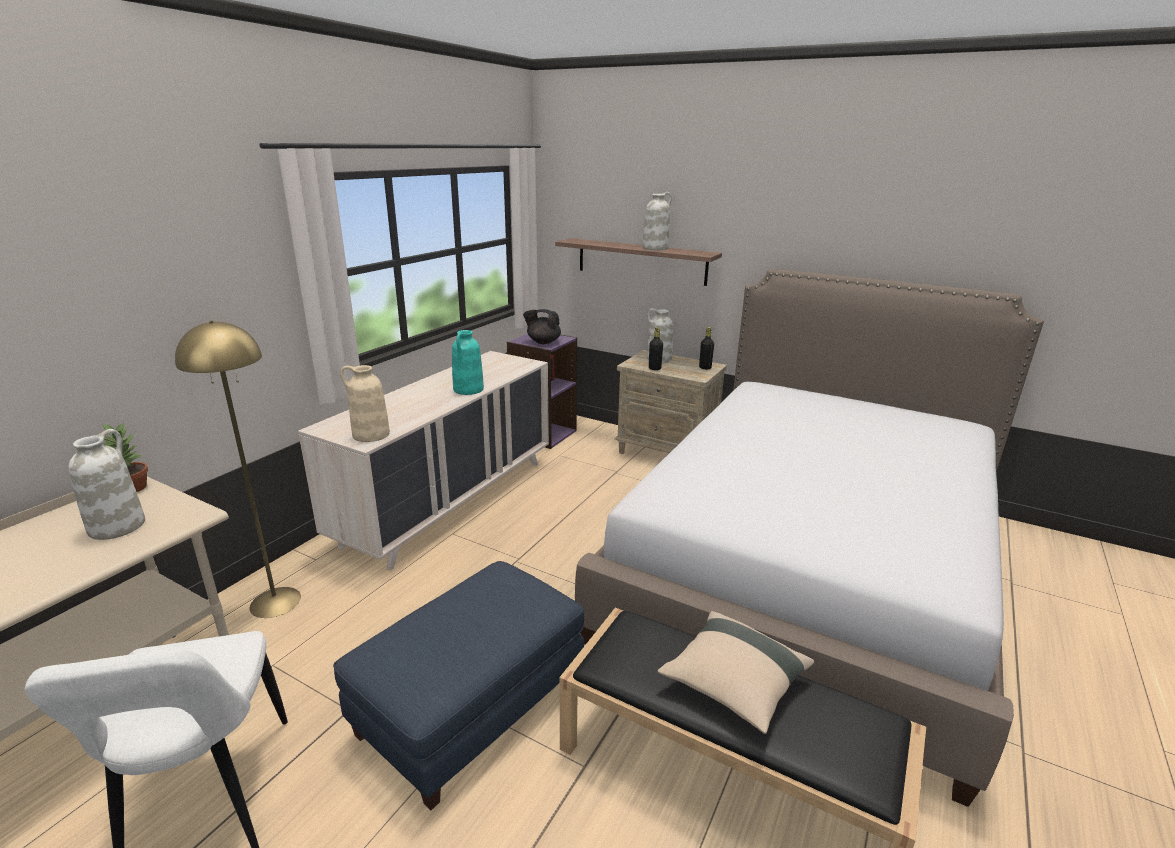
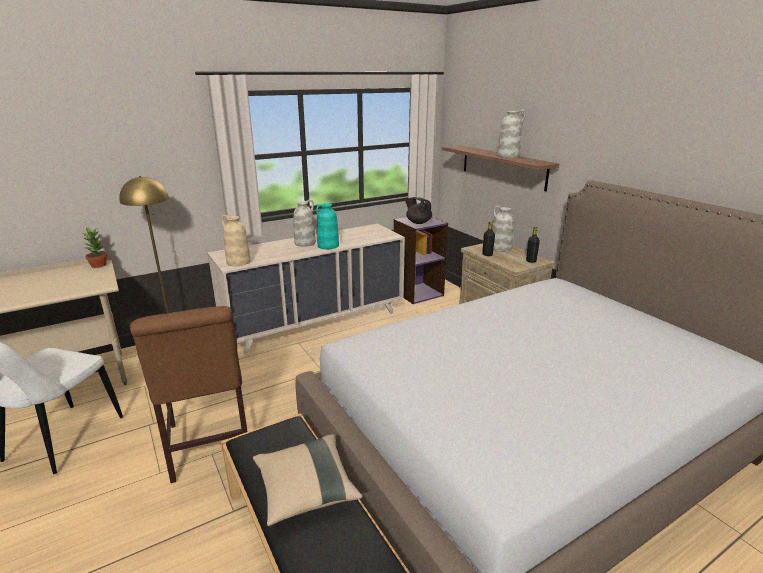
camera: 30 degrees right, 0 degrees up
white vase [68,429,145,540] -> white vase moved to [293,199,316,247]
blue ottoman [333,561,584,810] -> brown chair [130,306,247,483]

